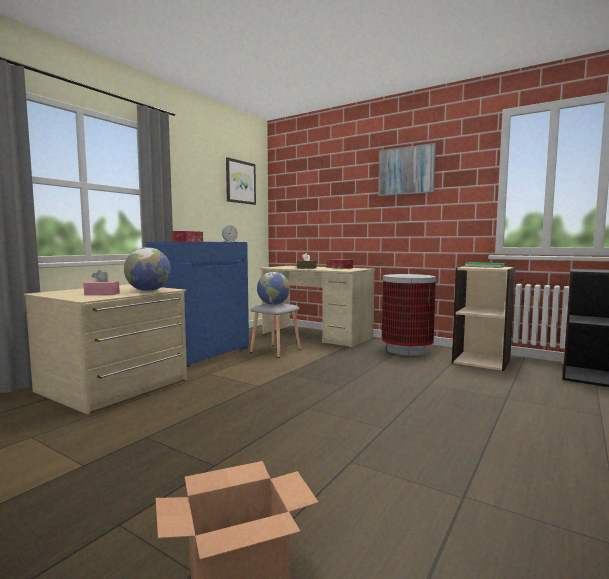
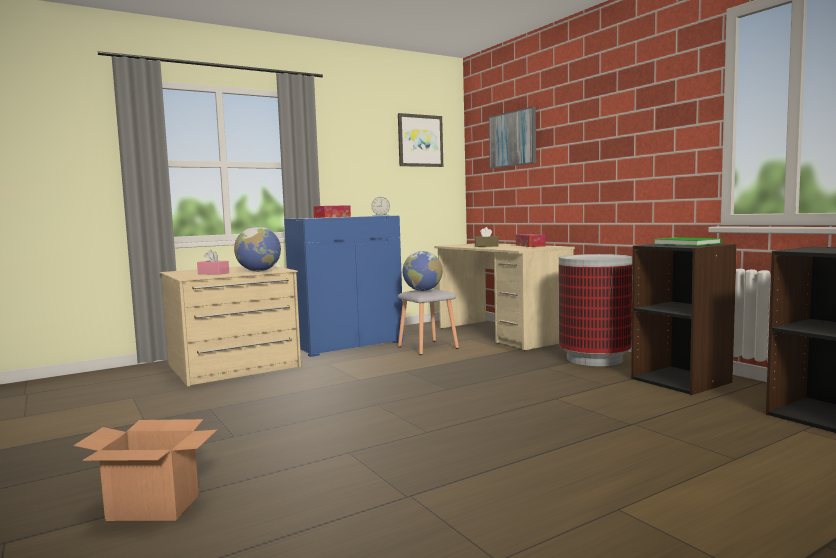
camera: 25 degrees right, 0 degrees up
picture [378,143,436,196] -> picture moved to [489,107,536,169]
beige bookcase [452,266,516,371] -> black bookcase [631,244,737,395]

